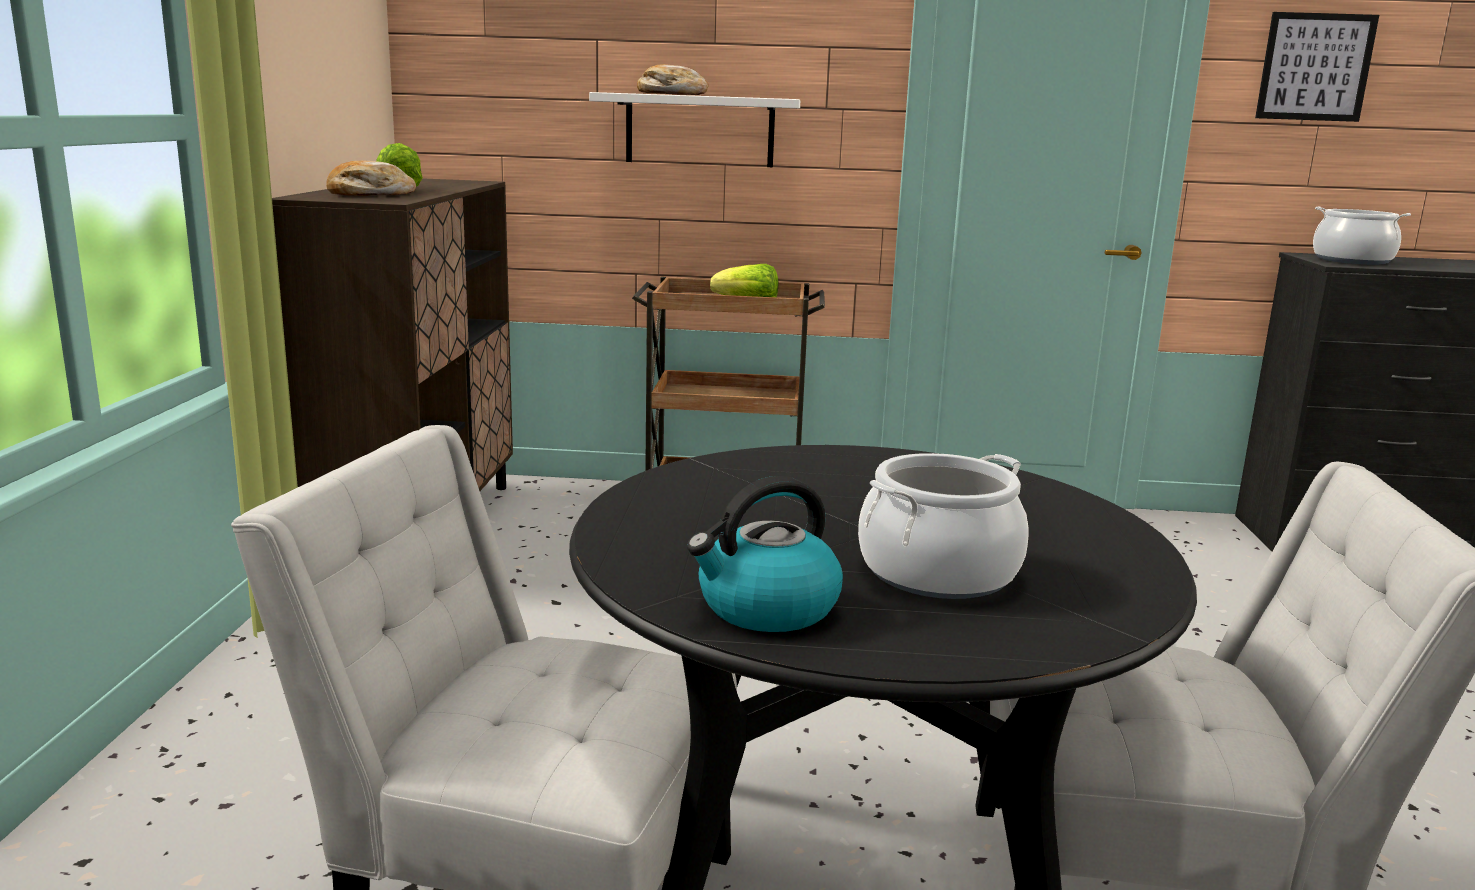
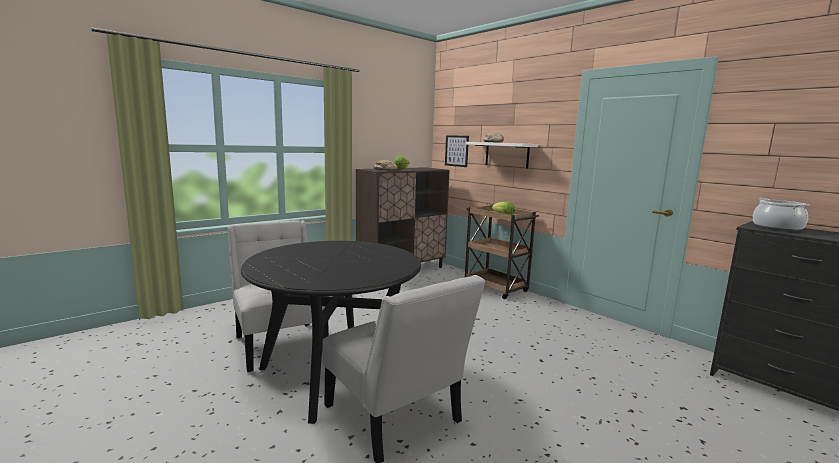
camera: 45 degrees right, 5 degrees down
kettle [687,476,843,632] -> none
cooking pot [858,453,1028,599] -> none
picture [1255,12,1379,122] -> picture moved to [445,135,469,167]

